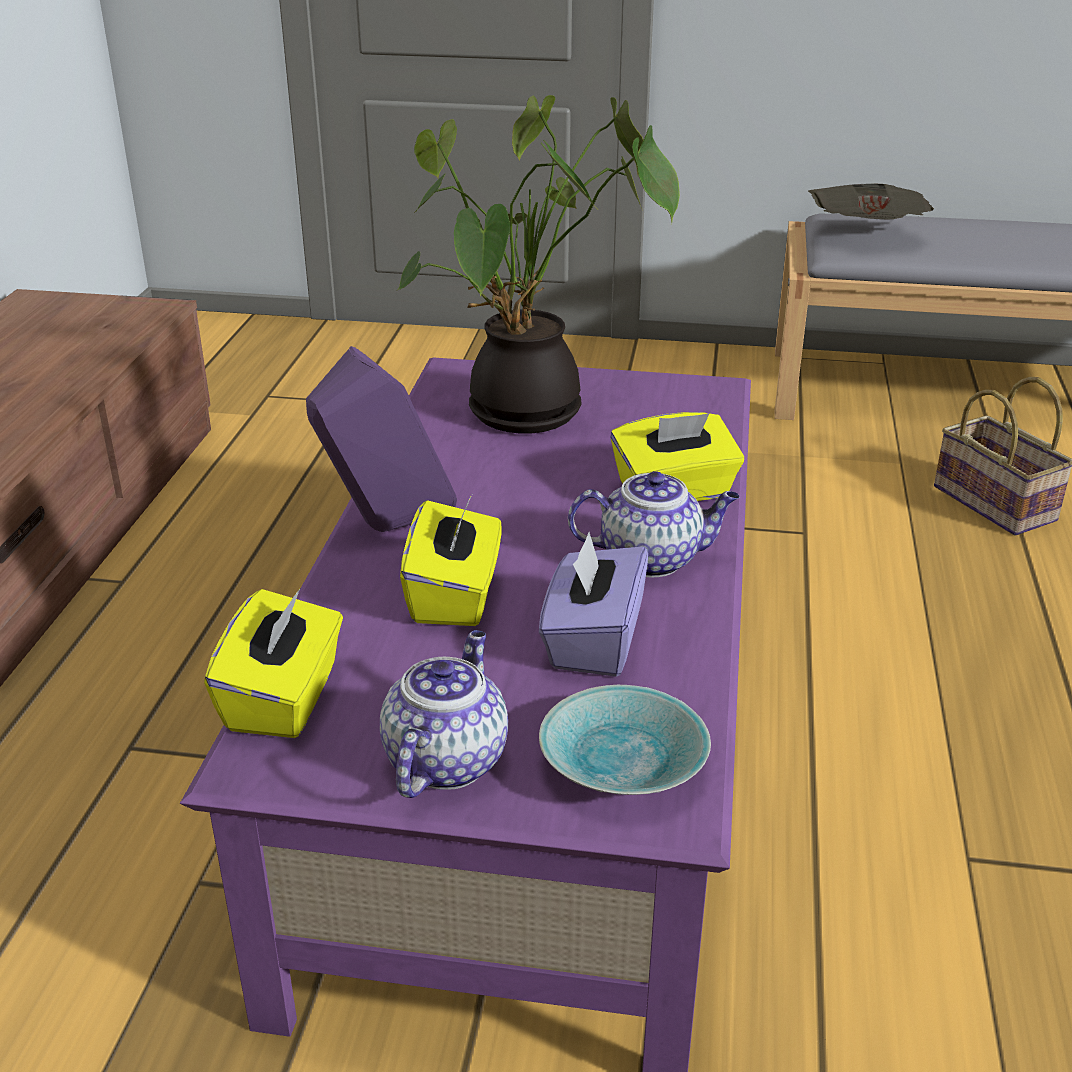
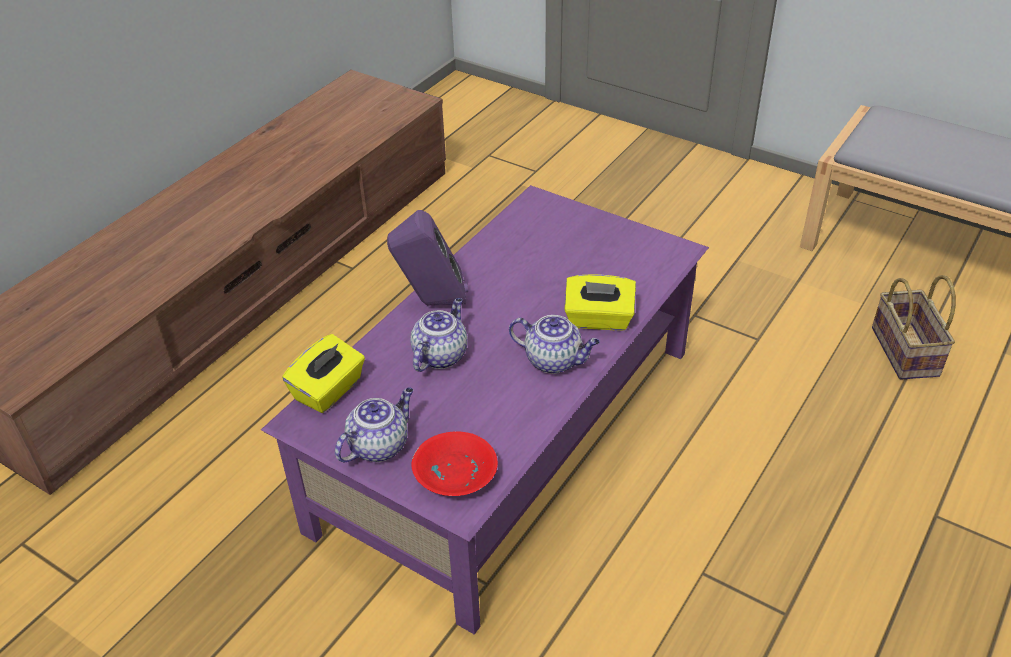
camera: 25 degrees right, 10 degrees up
potted plant [397,95,680,434] -> none
yellow tissue box [400,495,502,626] -> teapot [410,298,468,372]
purple tissue box [539,532,648,677] -> none
turquoise bowl [539,685,711,795] -> red bowl [412,431,498,496]
newspaper [808,184,934,220] -> none

